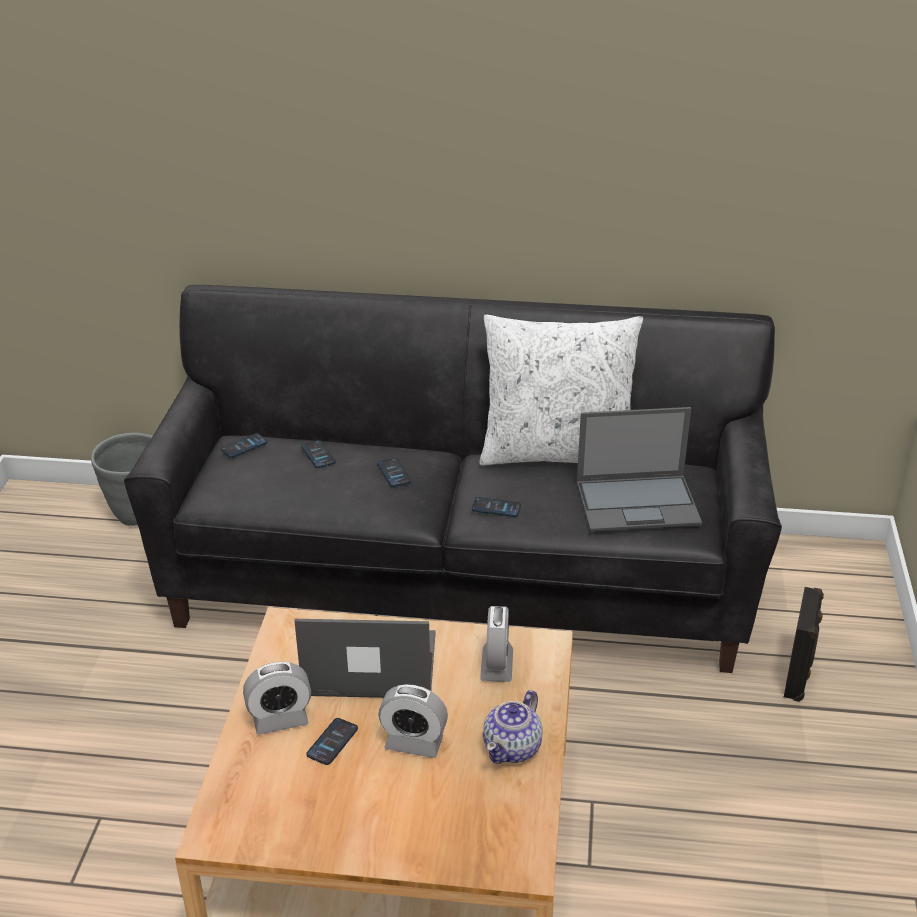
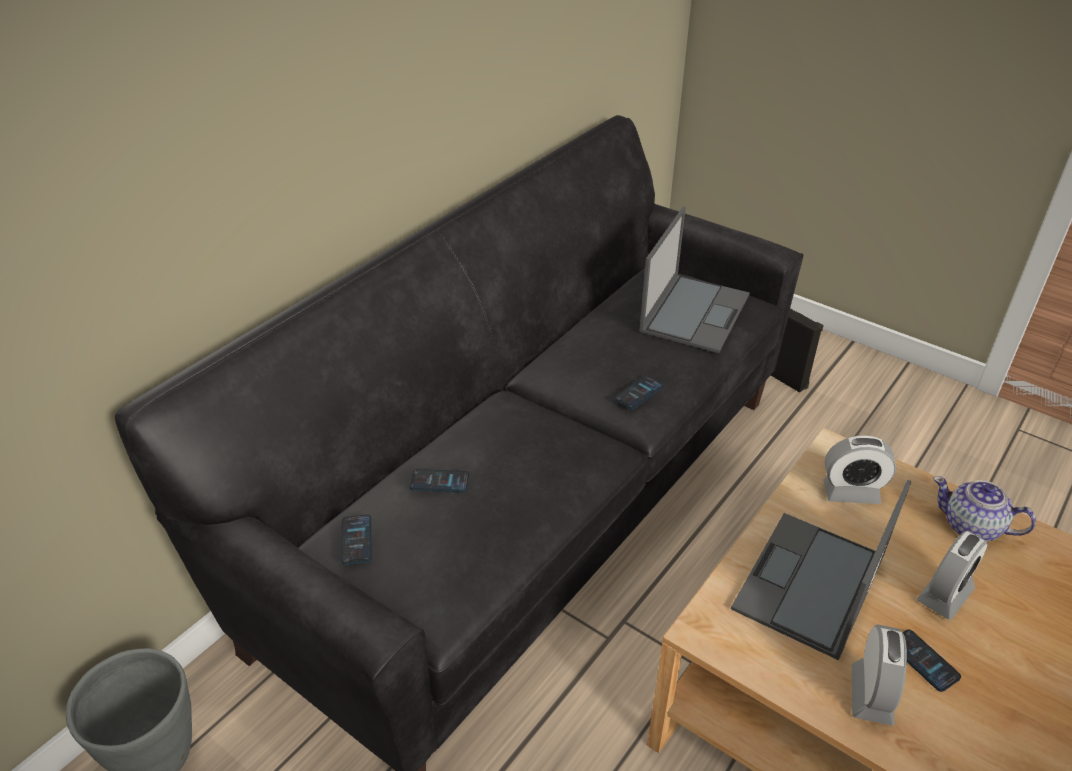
camera: 60 degrees left, 5 degrees up
phone [377,458,411,487] -> none
white pillow [479,315,643,466] -> none
alarm clock [480,606,513,682] -> alarm clock turned 150 degrees clockwise [823,435,897,504]
teapot [483,690,543,764] -> teapot turned 150 degrees clockwise [933,476,1036,541]

